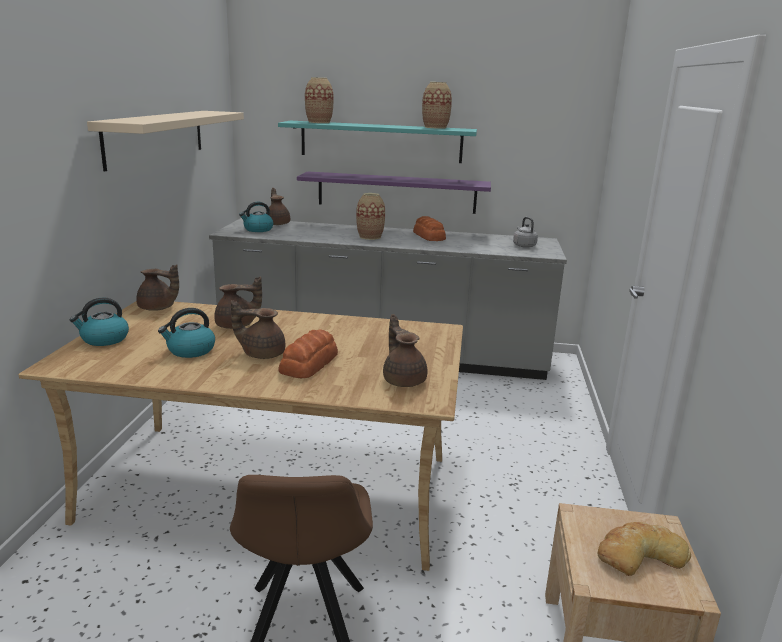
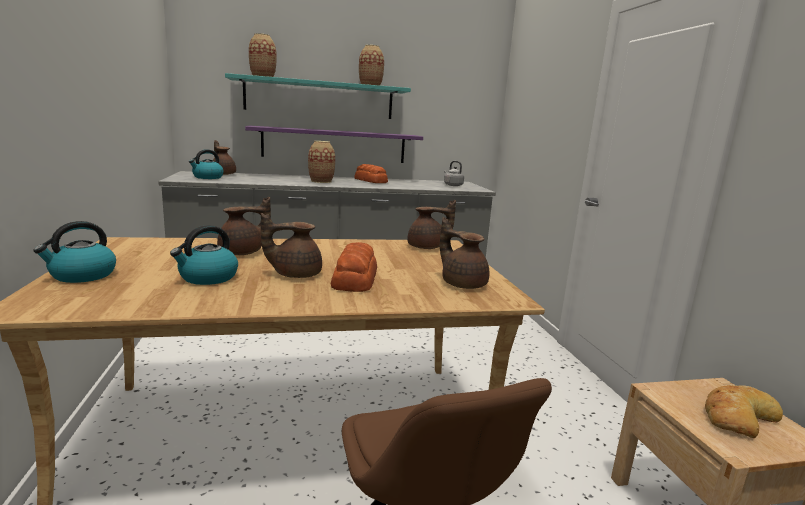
camera: 20 degrees left, 5 degrees down
beige shelf [87,111,244,171] -> none
brown teapot [136,264,179,311] -> brown teapot moved to [407,200,456,249]

